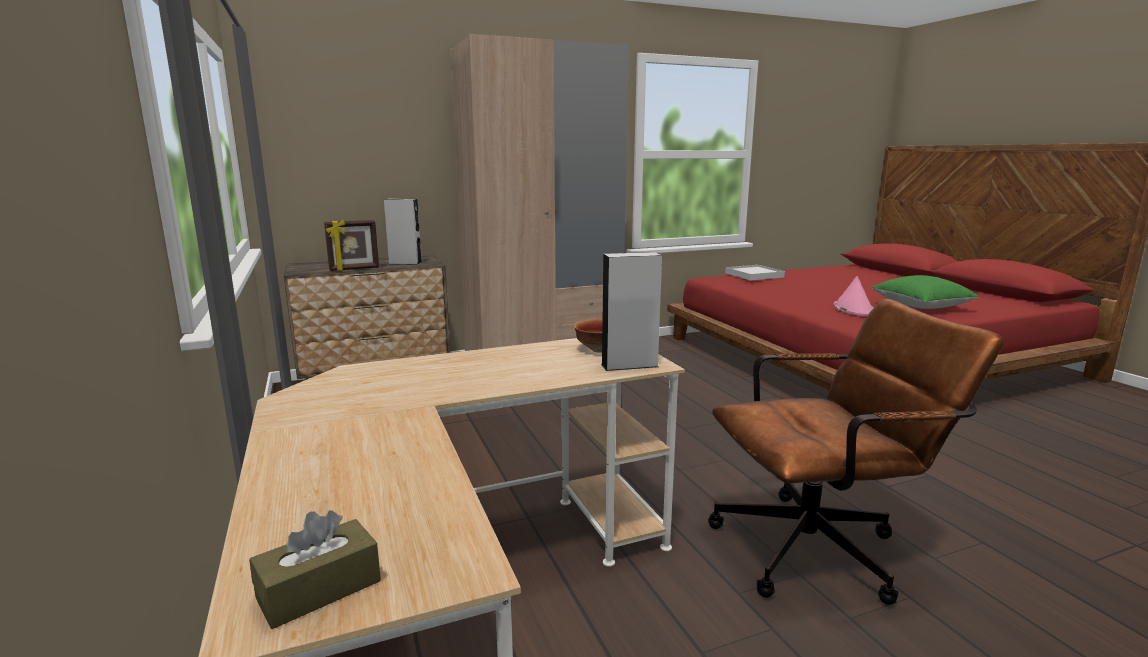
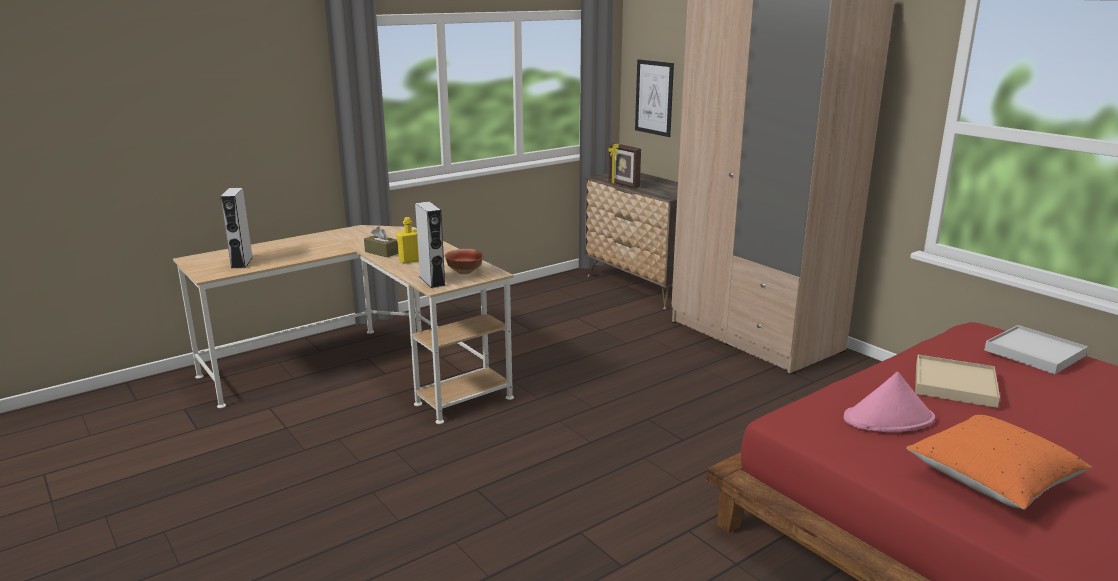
camera: 75 degrees right, 5 degrees up
brown tissue box [249,510,381,629] -> brown tissue box moved to [364,226,398,257]
grey speaker [384,199,422,265] -> grey speaker moved to [220,188,253,269]
brown office chair [708,298,1004,605] -> none
green pillow [871,275,980,309] -> orange pillow [906,415,1092,509]
none -> yellow bottle [396,217,419,264]
none -> picture [635,59,674,137]
none -> beige tray [915,355,1000,408]

